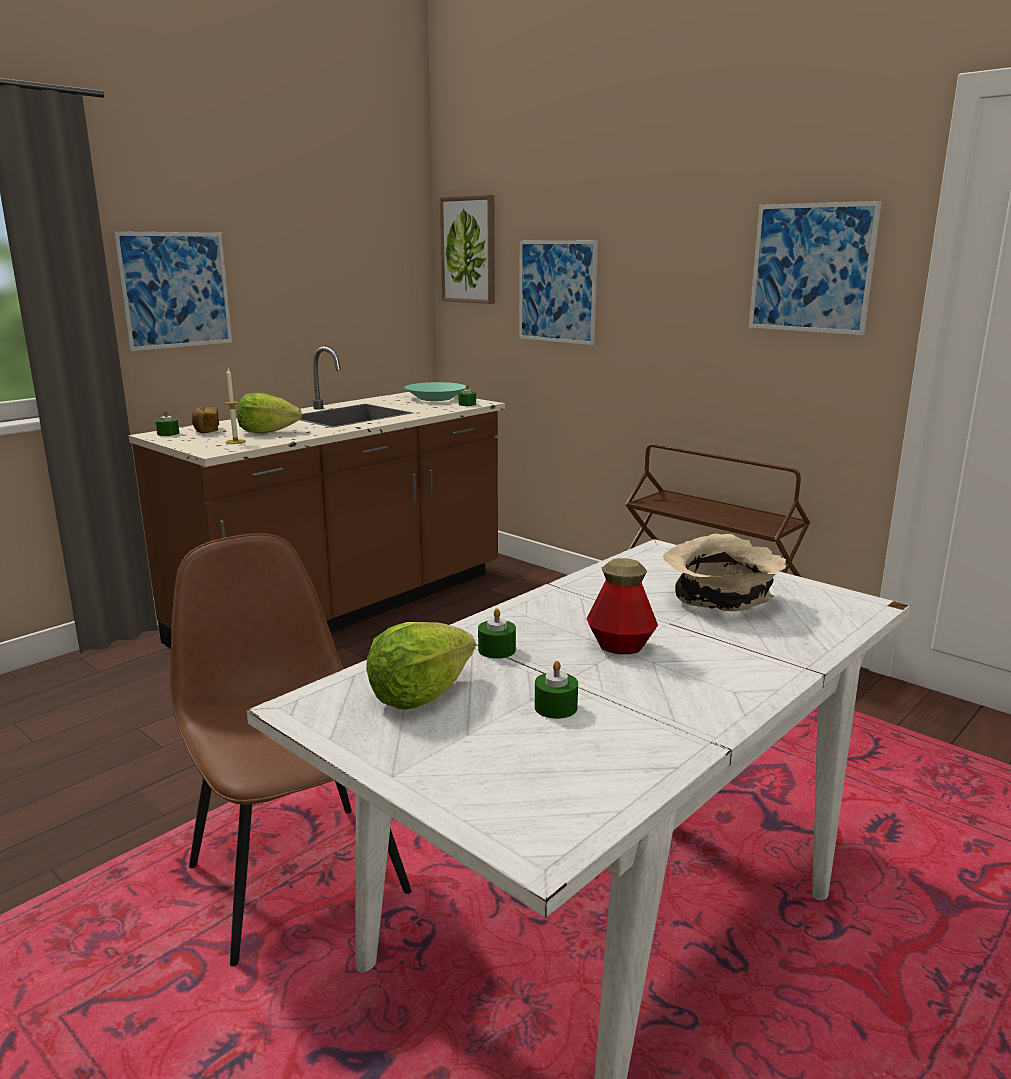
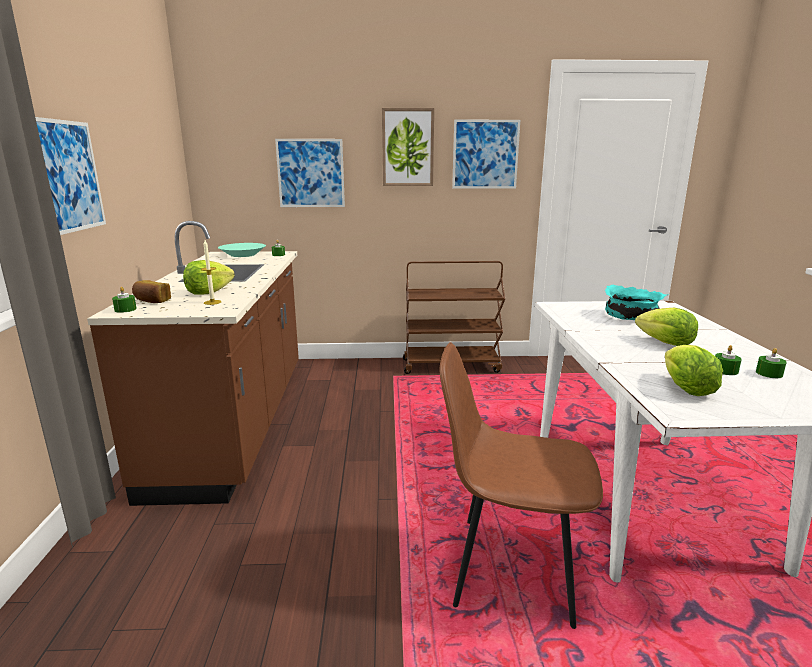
camera: 45 degrees left, 0 degrees up
picture [439,195,495,304] -> picture moved to [382,108,434,186]
green candle [478,608,516,659] -> green candle moved to [756,348,787,378]
bottle [587,558,658,654] -> lettuce [635,308,698,346]
beige bowl [663,533,787,611] -> turquoise bowl [605,285,669,320]

